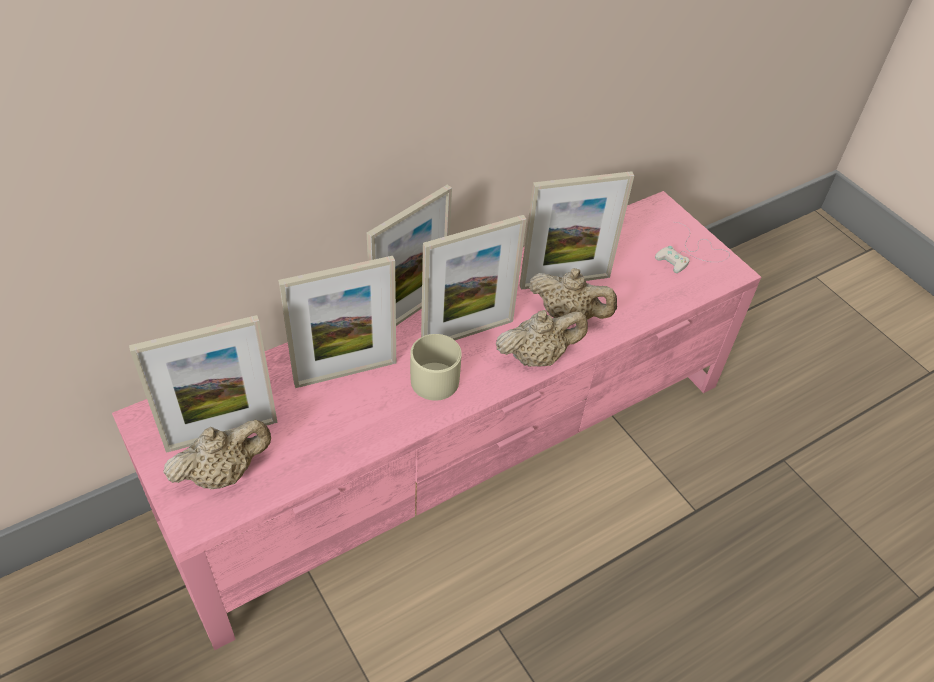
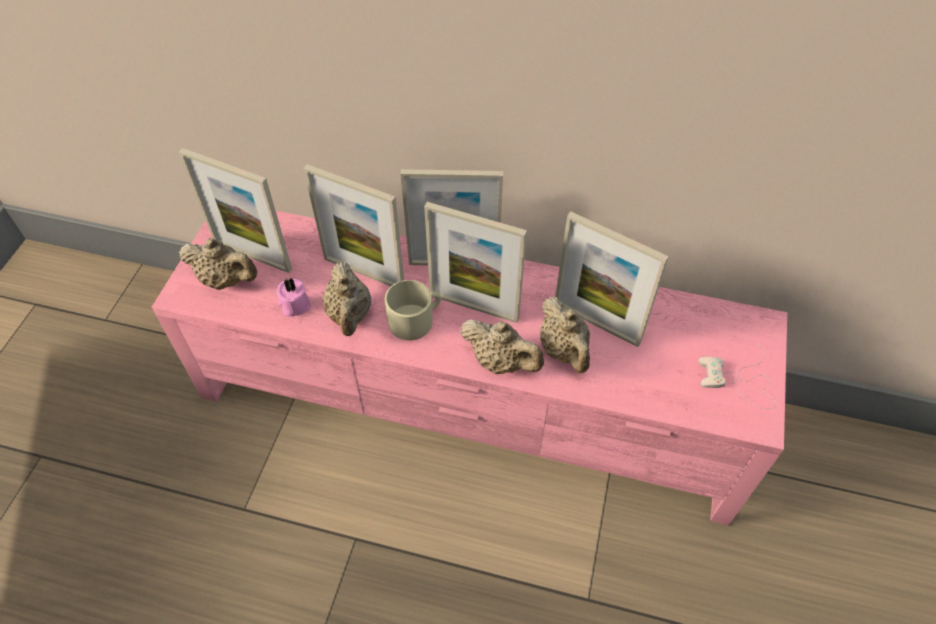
camera: 50 degrees right, 5 degrees up
none -> pink candle [277,277,311,316]
none -> beige teapot [322,261,371,336]

